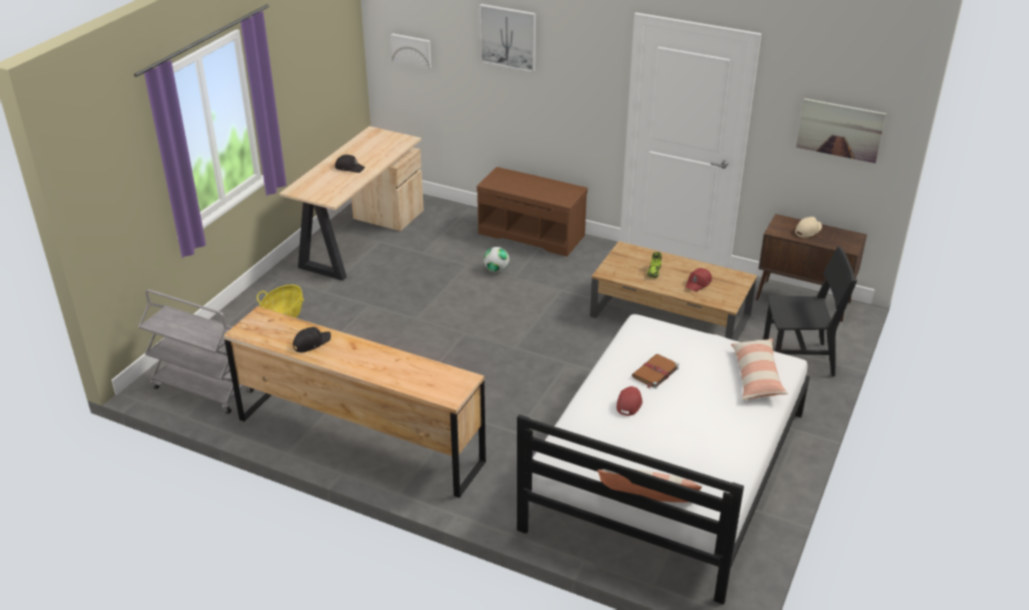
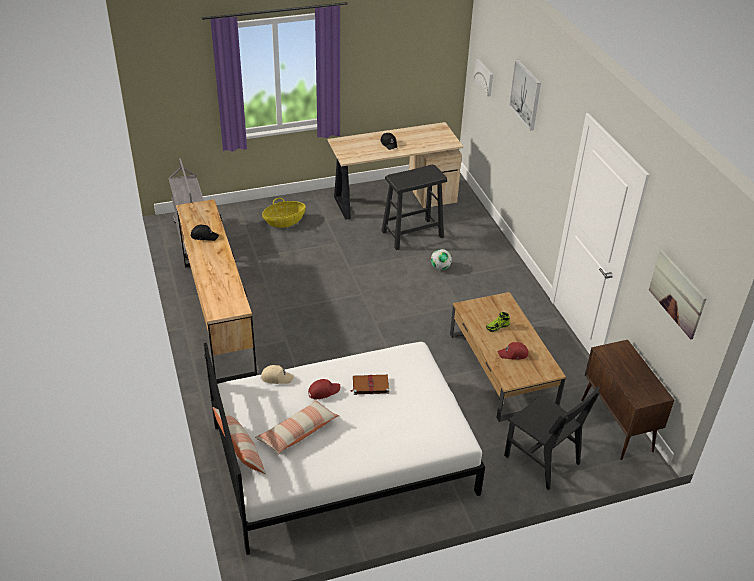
camera: 45 degrees right, 5 degrees up
brown bench [477,167,588,256] -> none
pillow [731,338,788,400] -> pillow moved to [255,400,339,455]
beige cap [795,217,822,238] -> beige cap moved to [261,365,294,384]
none -> black stool [381,165,447,250]

